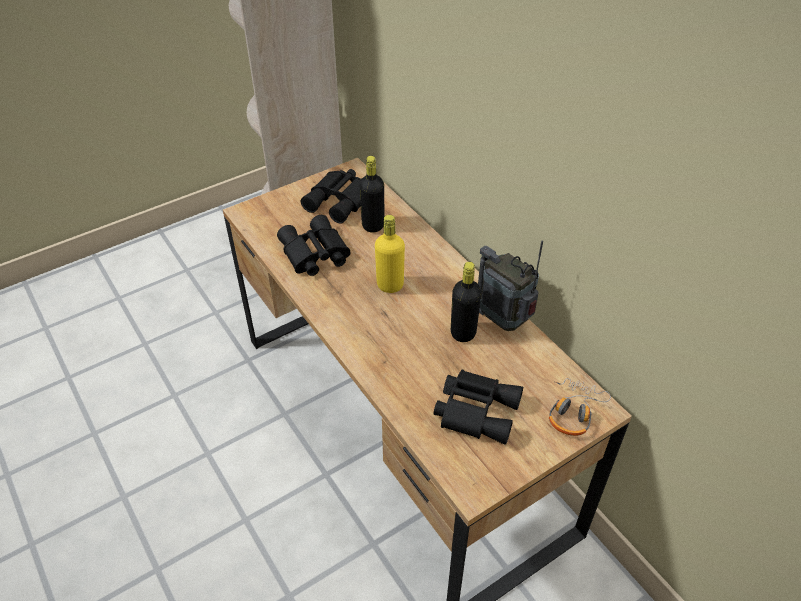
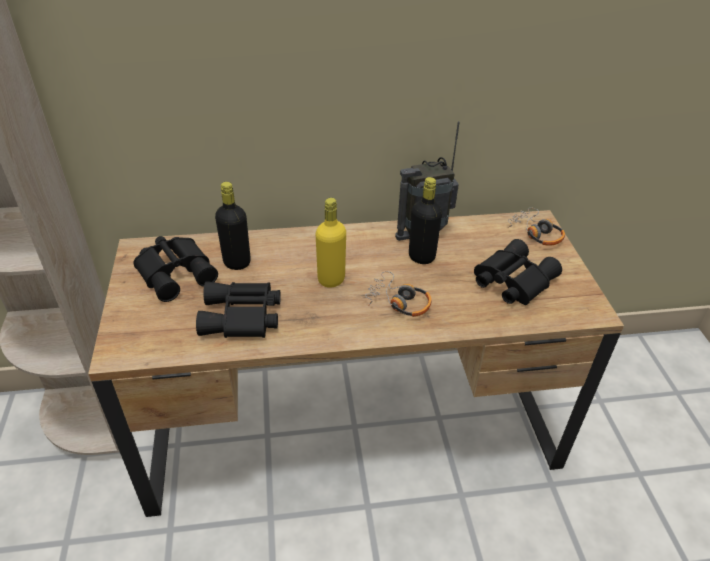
camera: 65 degrees left, 5 degrees down
none -> headphones [365,271,432,317]

